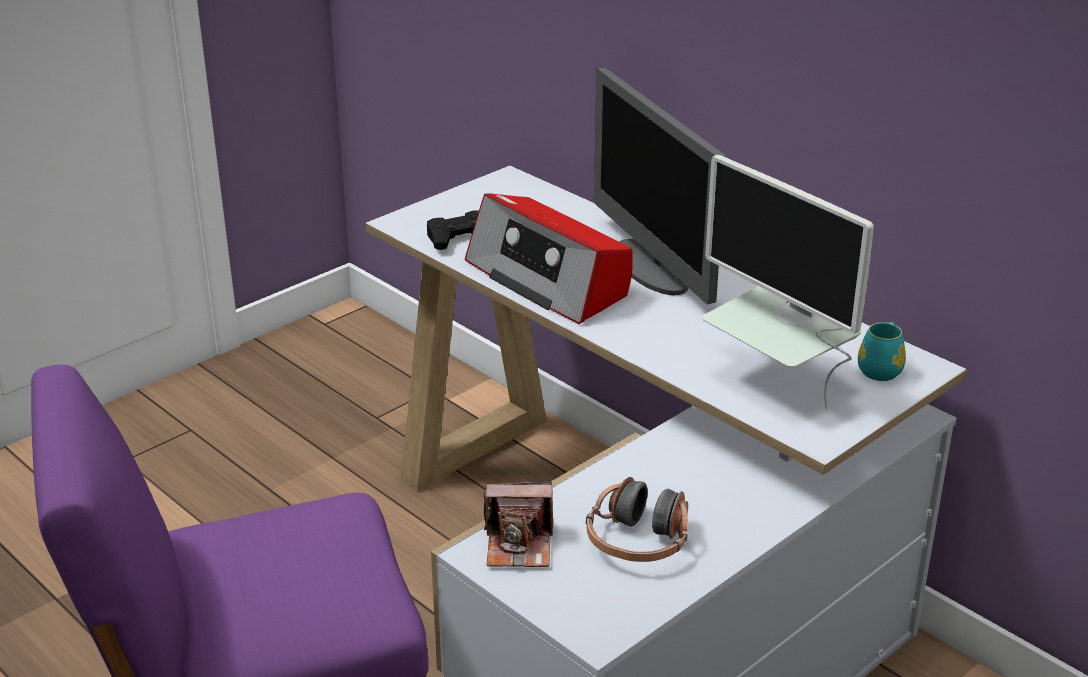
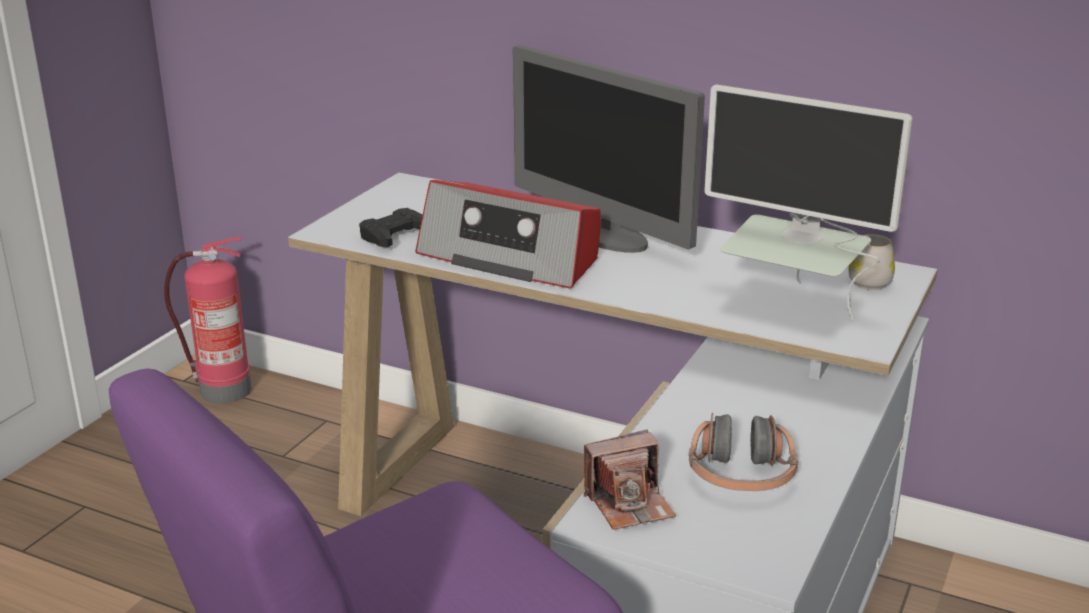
camera: 20 degrees left, 5 degrees down
turquoise mug [858,322,906,381] -> white mug [848,234,895,290]
none -> fire extinguisher [164,237,251,404]

